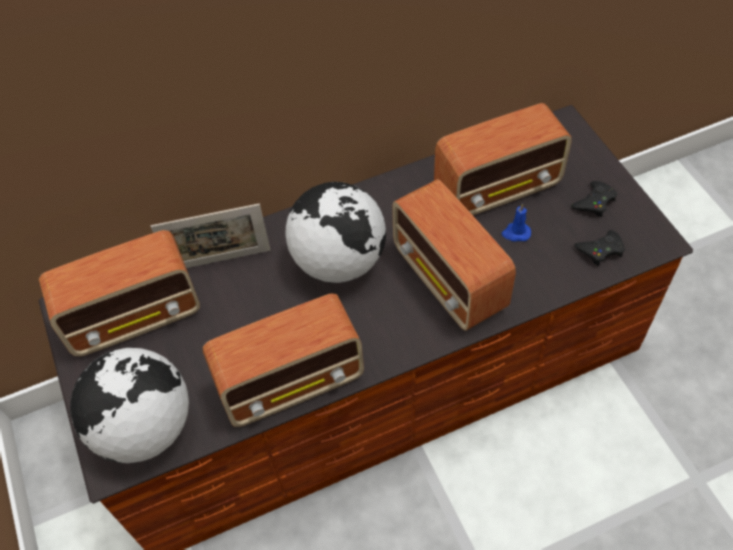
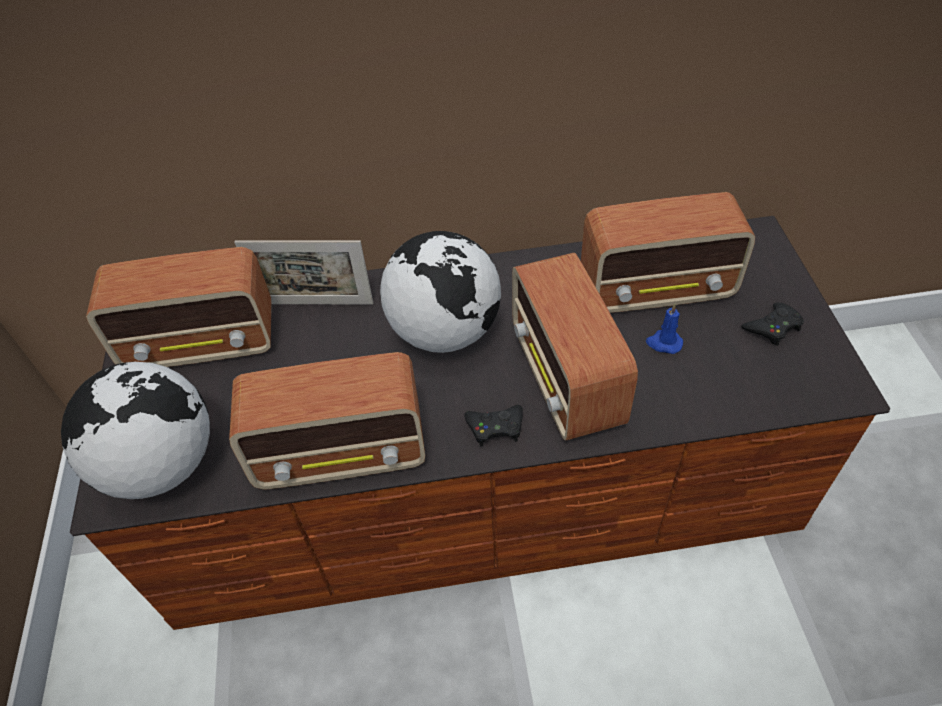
camera: 15 degrees right, 5 degrees down
black game controller [574,230,625,266] -> black game controller moved to [464,405,523,446]

